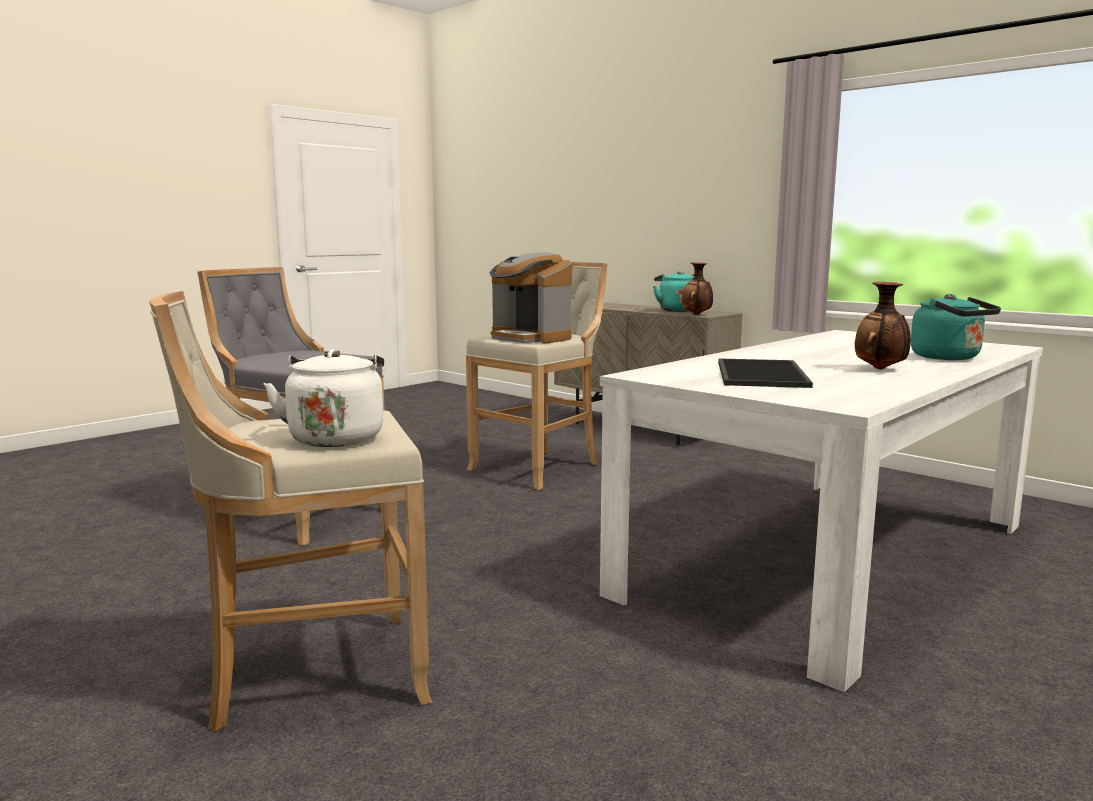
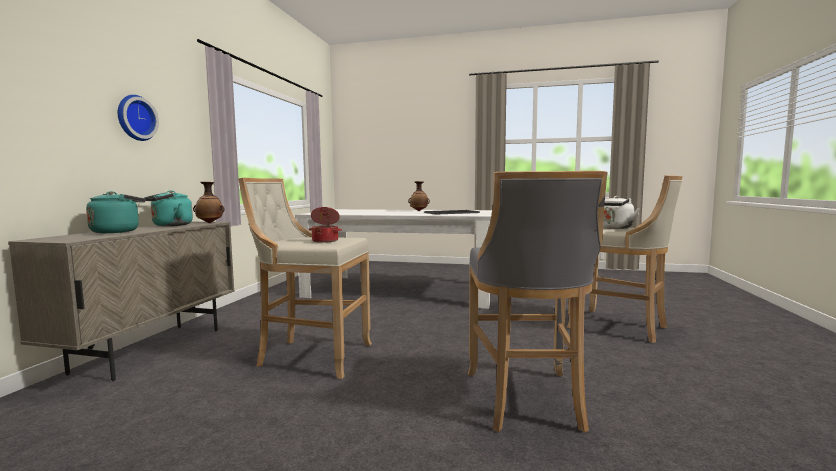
camera: 120 degrees left, 5 degrees down
coffee machine [489,252,572,344] -> cooking pot [308,207,342,243]
turquoise kettle [911,294,1001,360] -> turquoise kettle moved to [86,191,146,233]
none -> wall clock [118,95,159,141]

